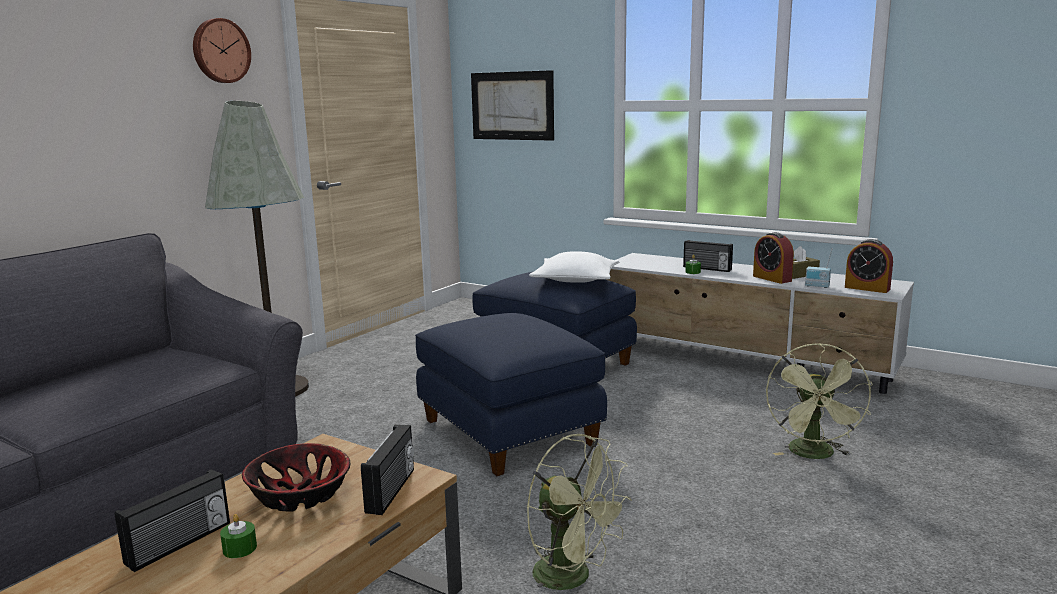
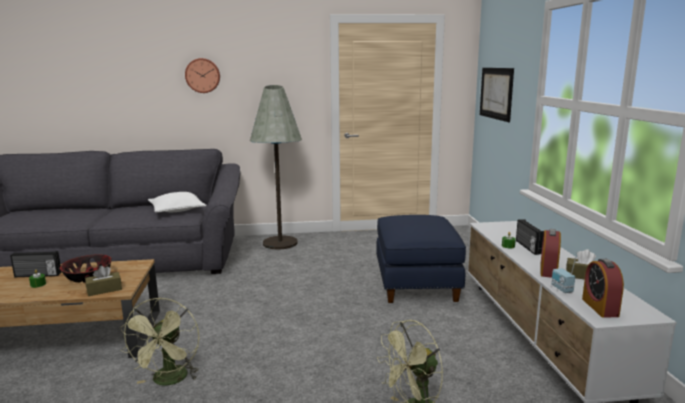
camera: 50 degrees right, 0 degrees up
wall clock [193,18,251,83] -> wall clock moved to [185,58,220,93]
radio [361,425,414,515] -> brown tissue box [85,266,122,296]
blue ottoman [415,313,607,476] -> none
white pillow [529,251,619,283] -> white pillow moved to [148,192,206,213]

